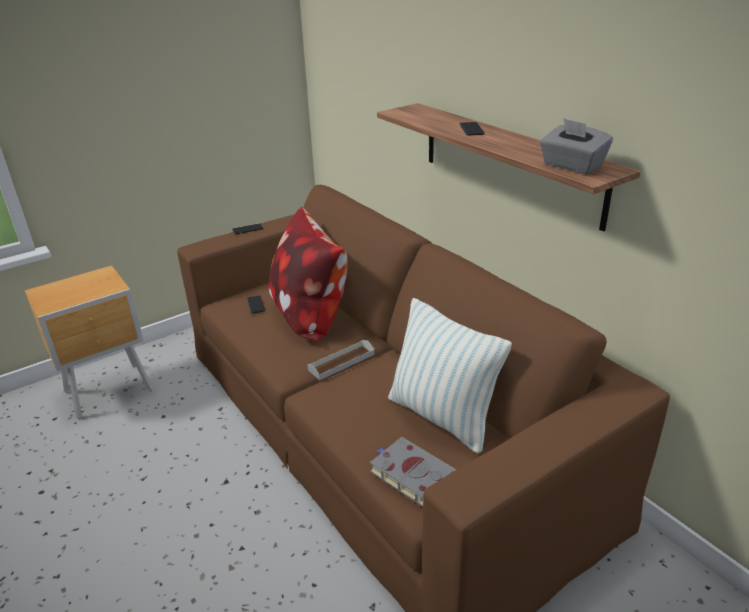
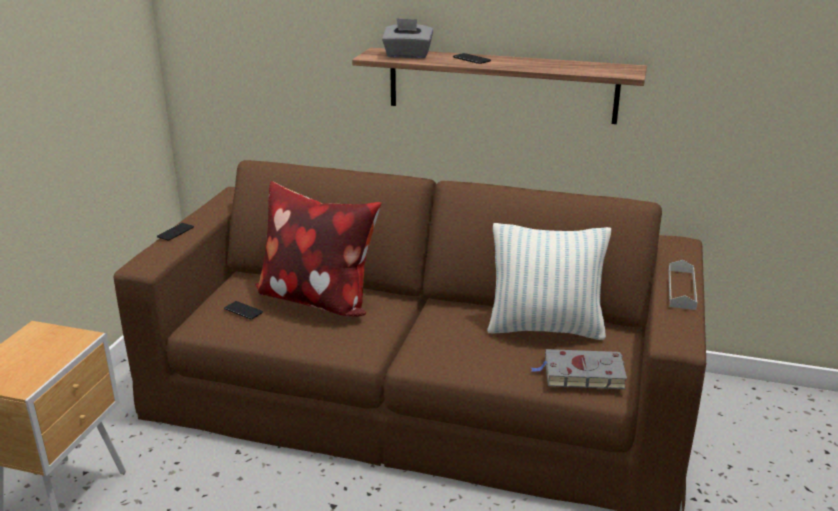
camera: 40 degrees left, 5 degrees down
grey tray [307,340,375,380] -> grey tray moved to [668,260,698,310]
grey tissue box [540,118,613,174] -> grey tissue box moved to [382,18,433,58]

